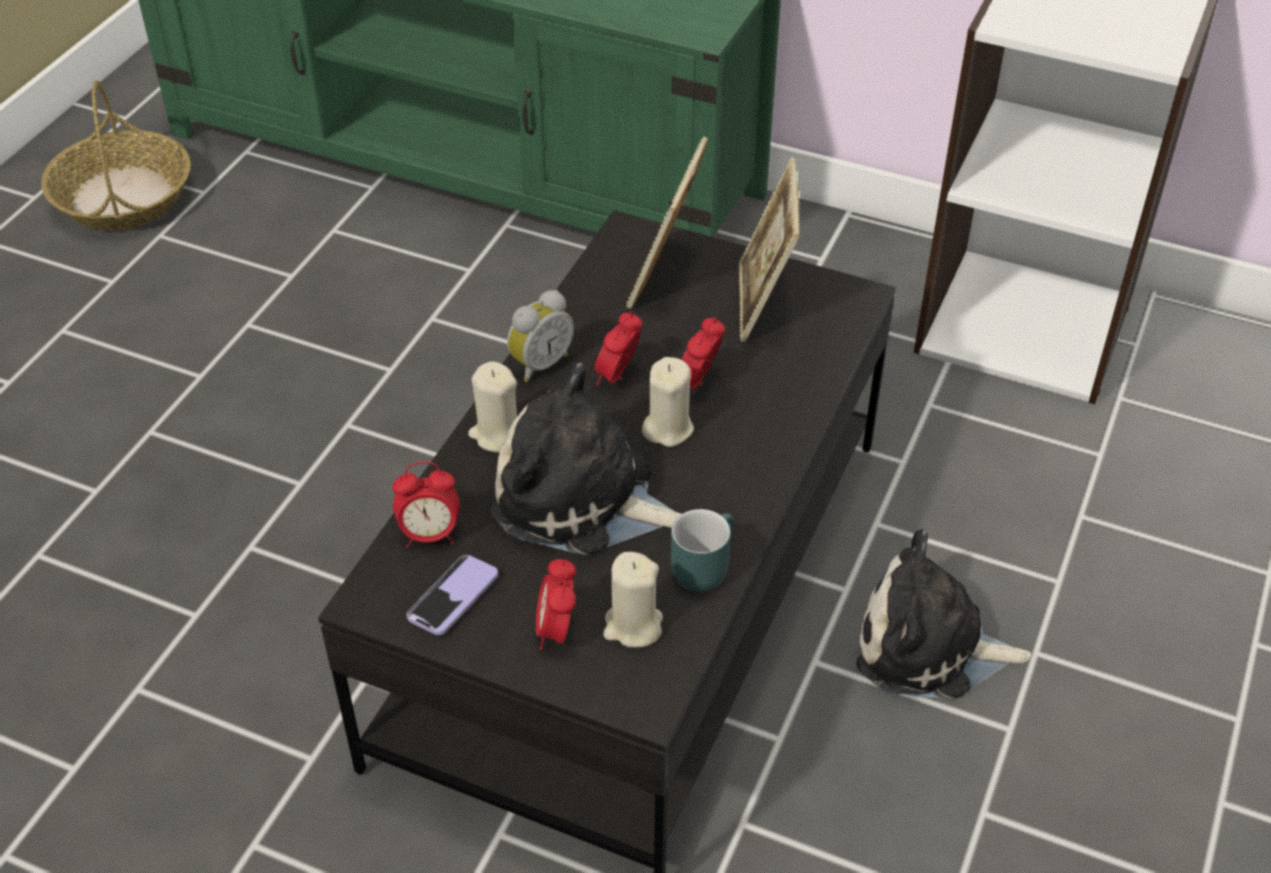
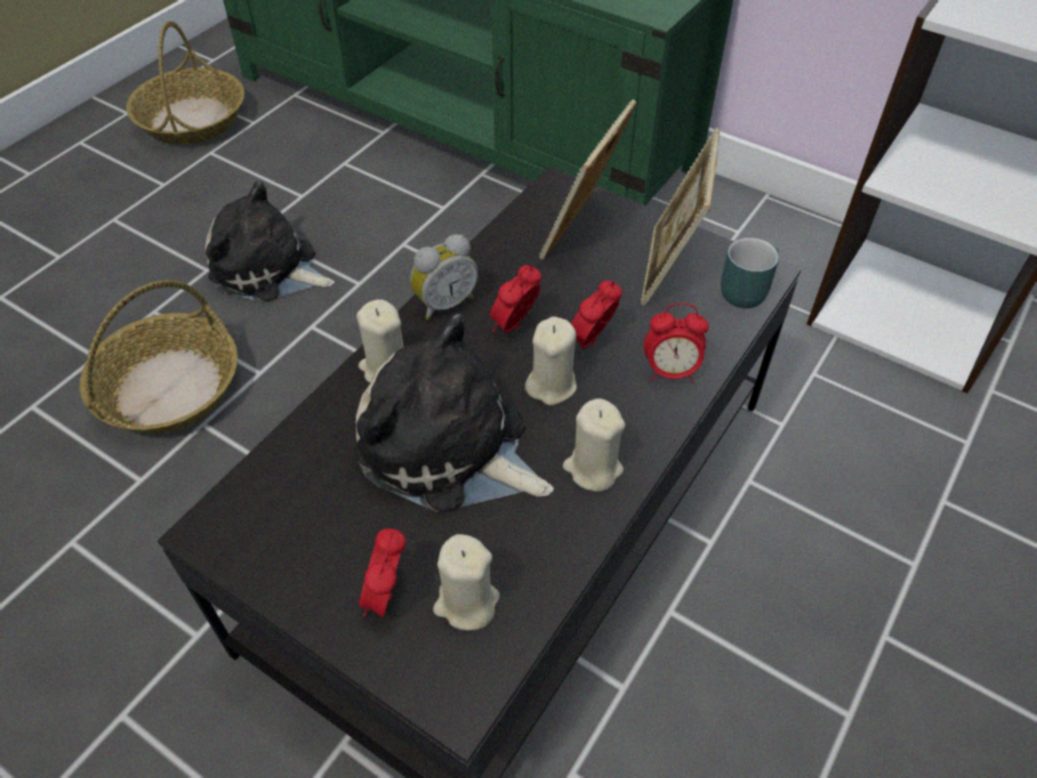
camera: 10 degrees right, 5 degrees up
alarm clock [392,462,460,548] -> alarm clock moved to [644,303,709,383]
phone [407,555,498,635] -> none
turquoise mug [671,509,733,592] -> turquoise mug moved to [721,238,779,308]
plush toy [857,529,1031,700] -> plush toy moved to [205,181,334,302]
none -> basket [80,280,238,434]
none -> beige candle [563,398,625,492]

